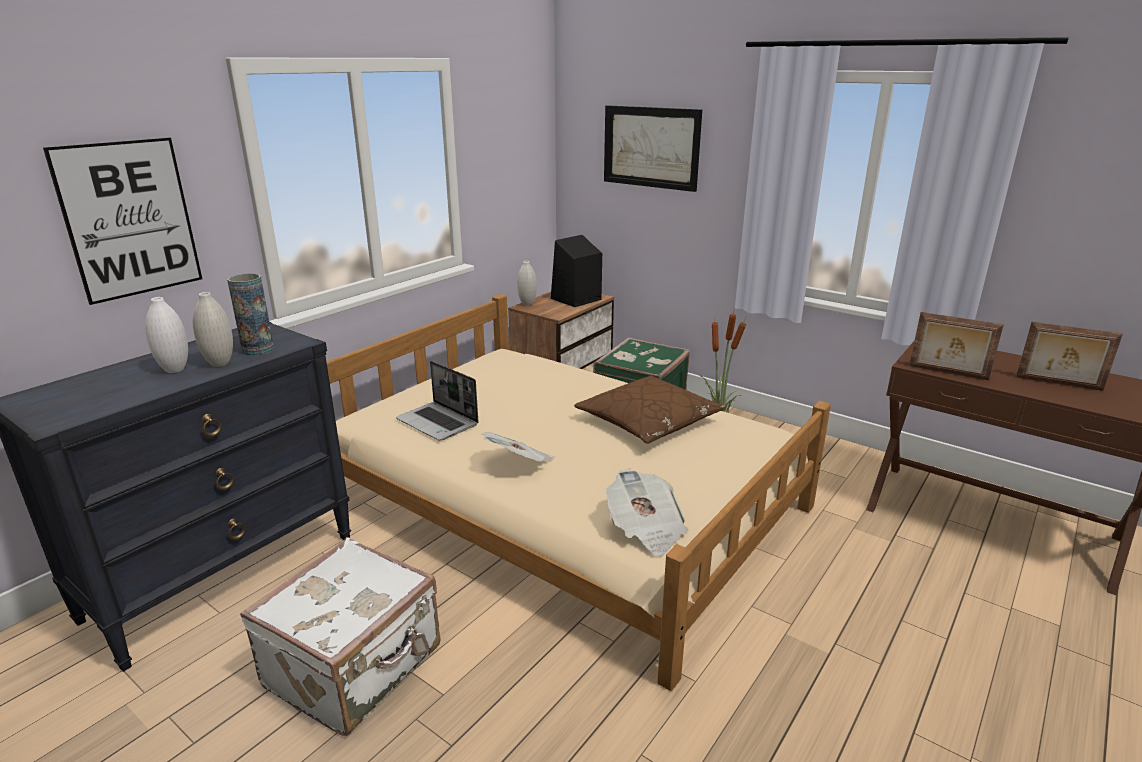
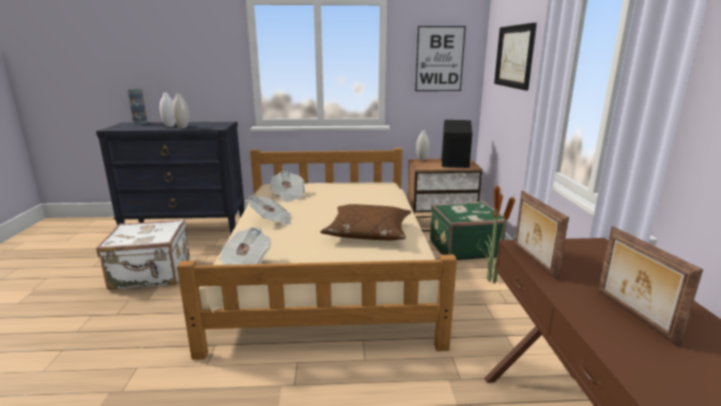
camera: 50 degrees right, 5 degrees down
picture [43,137,202,305] -> picture moved to [415,26,466,91]
vase [227,273,274,356] -> vase moved to [127,89,148,124]
laptop [396,361,478,441] -> newspaper [270,171,305,202]

